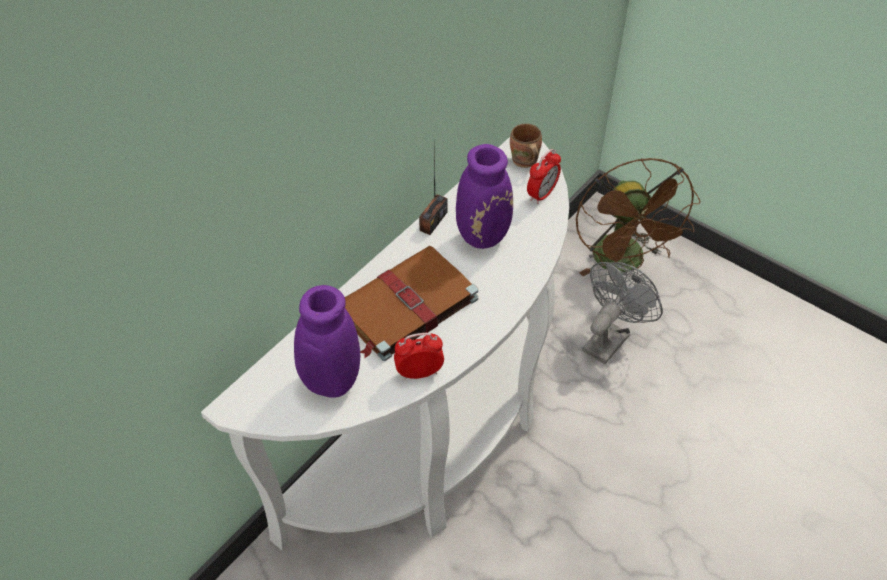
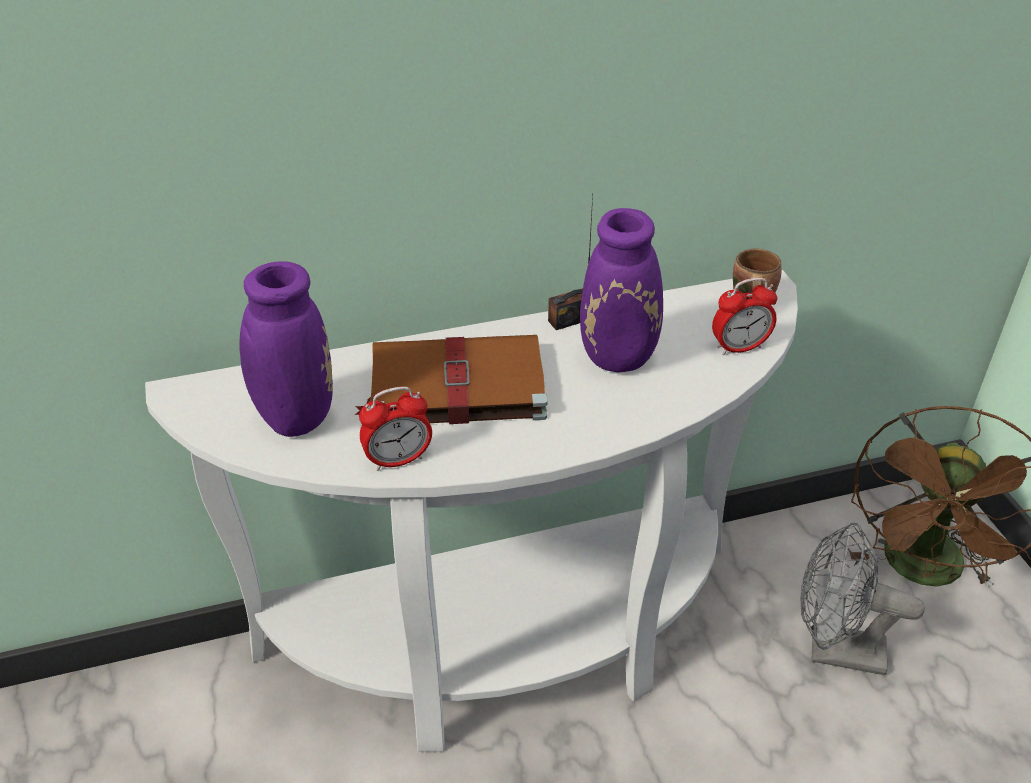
camera: 35 degrees right, 10 degrees down
alarm clock [394,333,444,380] -> alarm clock turned 135 degrees clockwise [359,386,432,471]
grey fan [582,262,663,364] -> grey fan turned 150 degrees counterclockwise [801,523,925,675]

